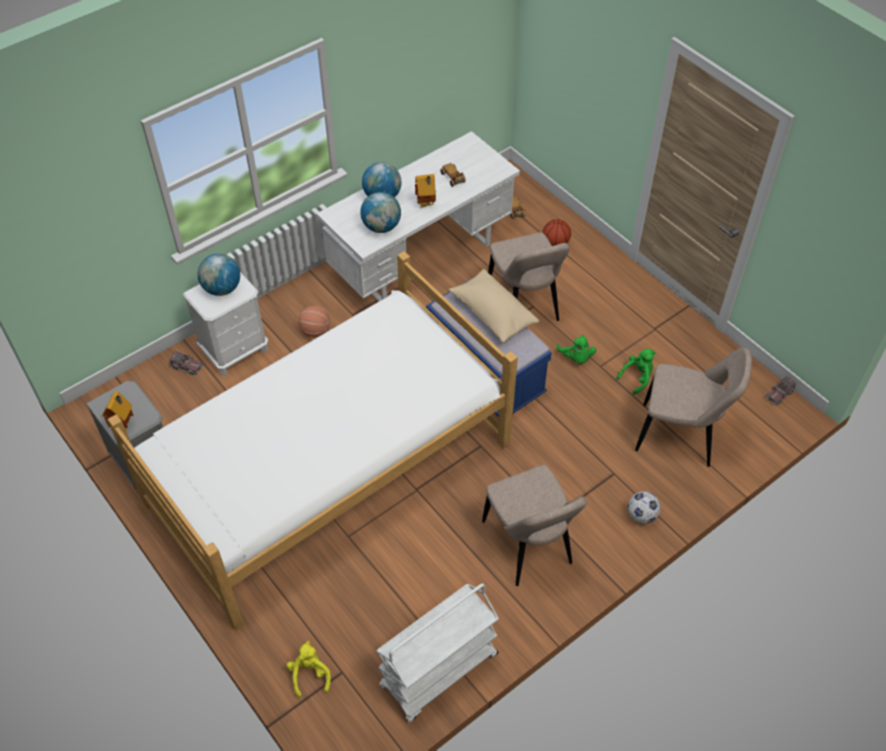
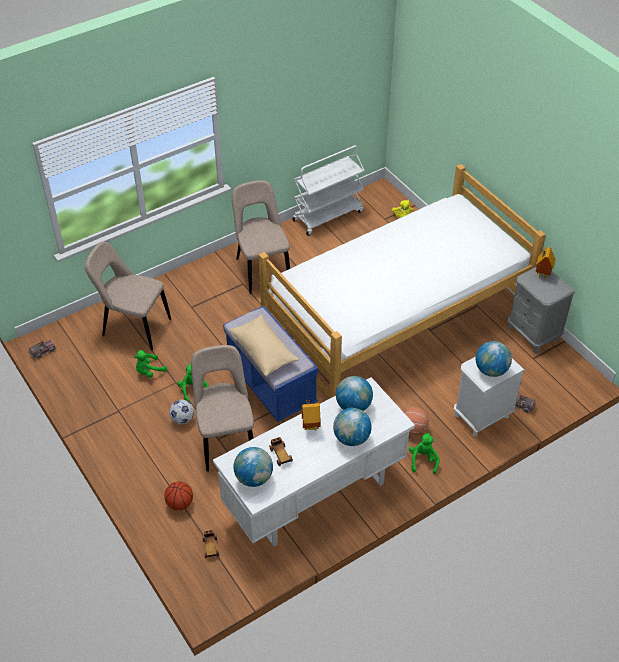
camera: 175 degrees left, 5 degrees down
football [628,491,661,524] -> football moved to [169,400,194,424]
none -> globe [234,447,273,487]
none -> green plush toy [409,433,440,474]

